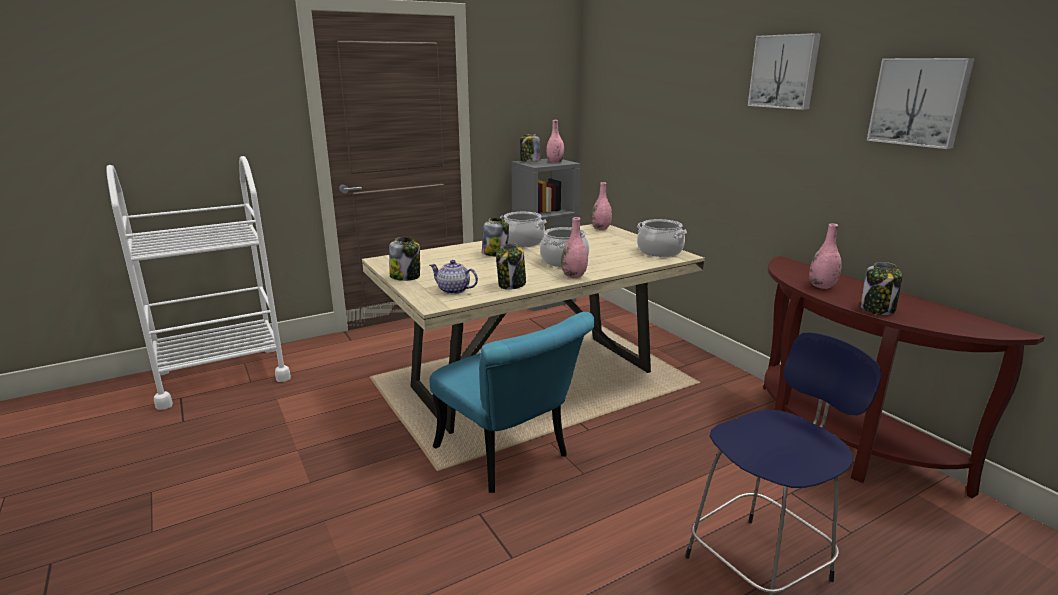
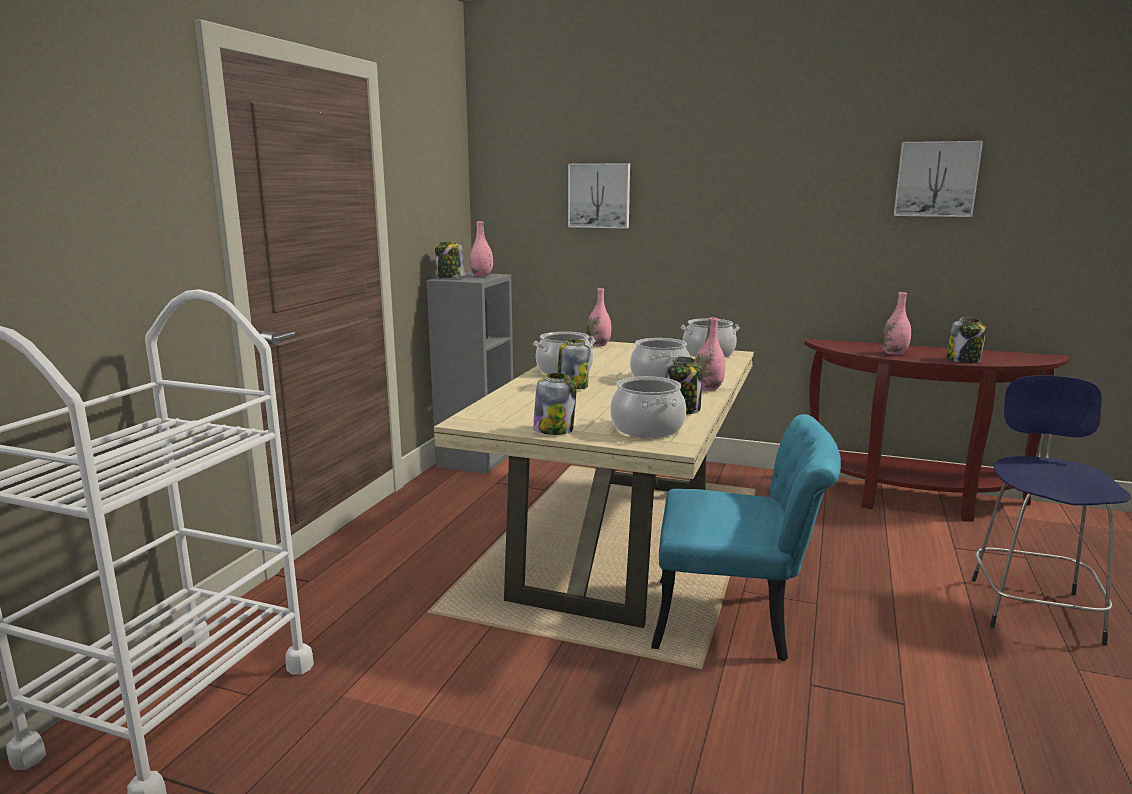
camera: 40 degrees left, 5 degrees down
teapot [430,260,478,294] -> cooking pot [610,376,686,438]
picture [748,33,821,110] -> picture moved to [568,163,630,229]

